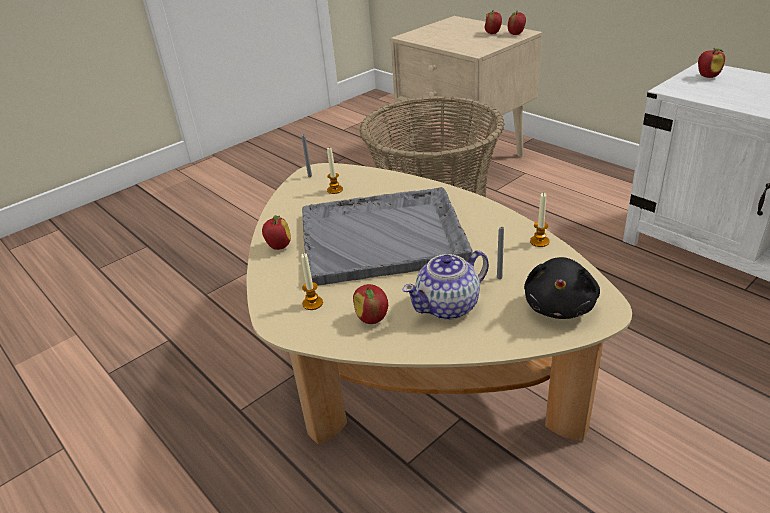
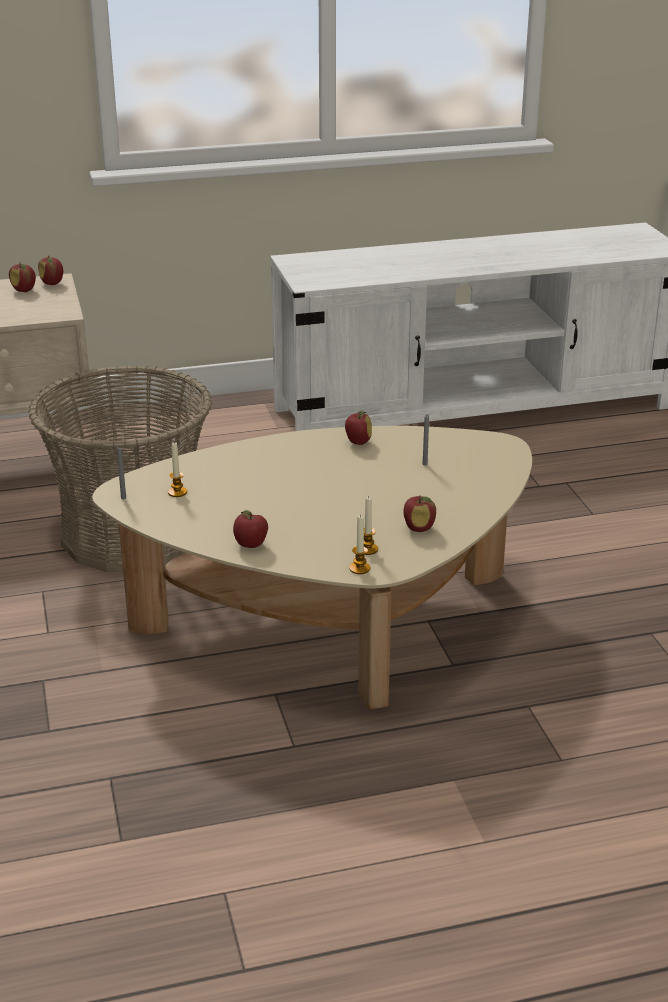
camera: 65 degrees left, 5 degrees down
grey tray [302,187,472,286] -> none
teapot [402,250,489,320] -> none
black plush toy [524,257,600,319] -> none
candle [530,193,550,247] -> candle moved to [349,514,370,574]
apple [698,48,725,78] -> apple moved to [345,411,372,445]

